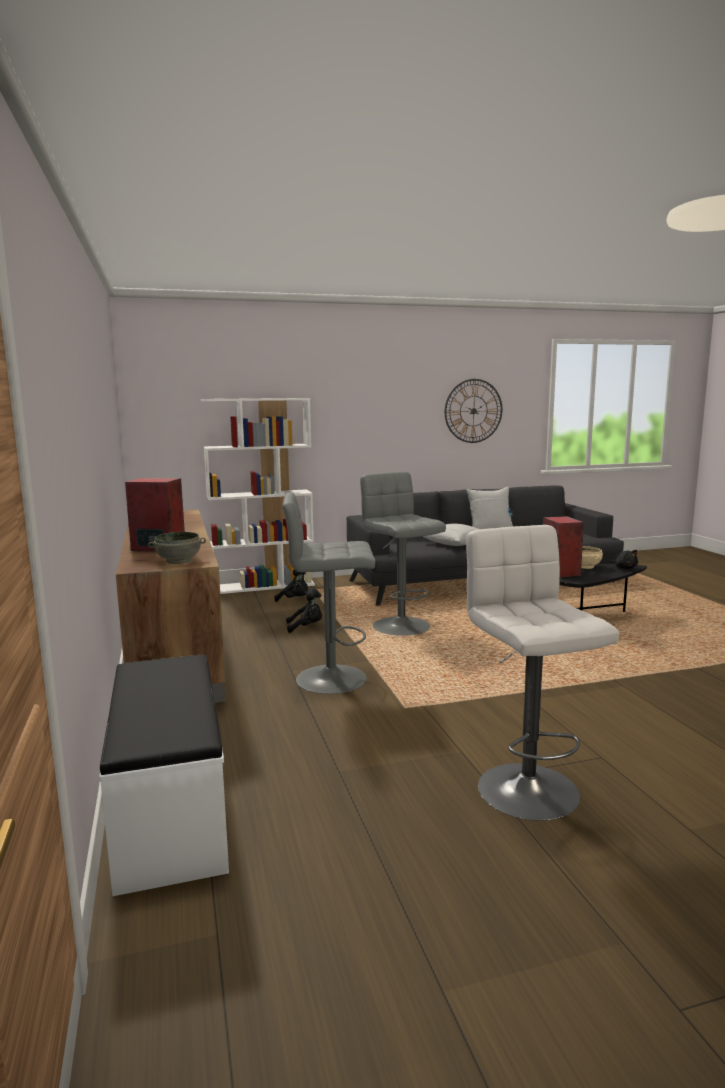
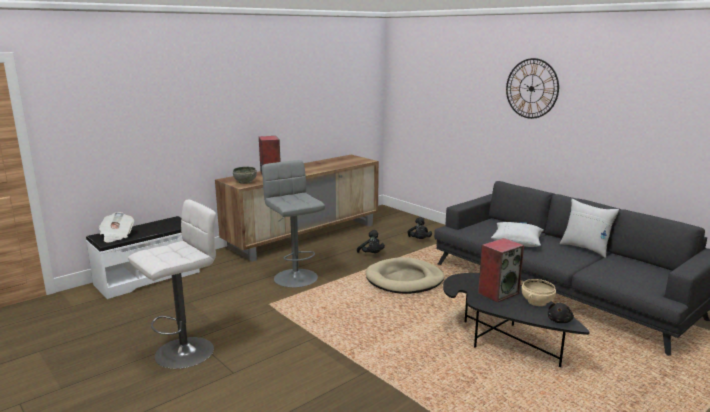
camera: 65 degrees right, 5 degrees up
white bookcase [201,398,315,594] -> none
grey stool [360,472,446,636] -> beige dog bed [366,257,444,294]
wall clock [445,379,502,443] -> wall clock moved to [506,58,559,119]
none -> newspaper [99,212,134,243]

